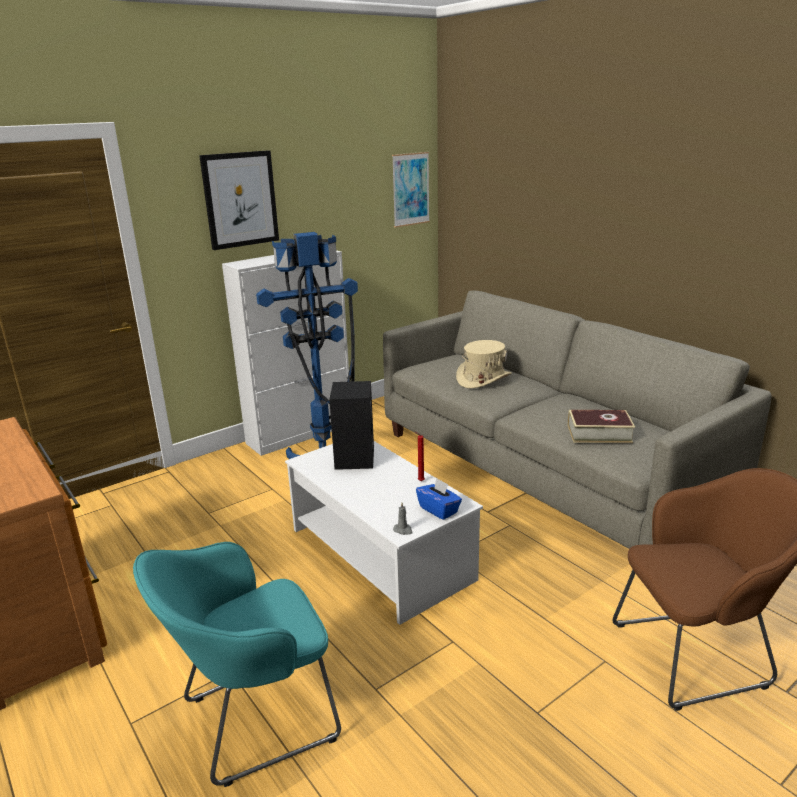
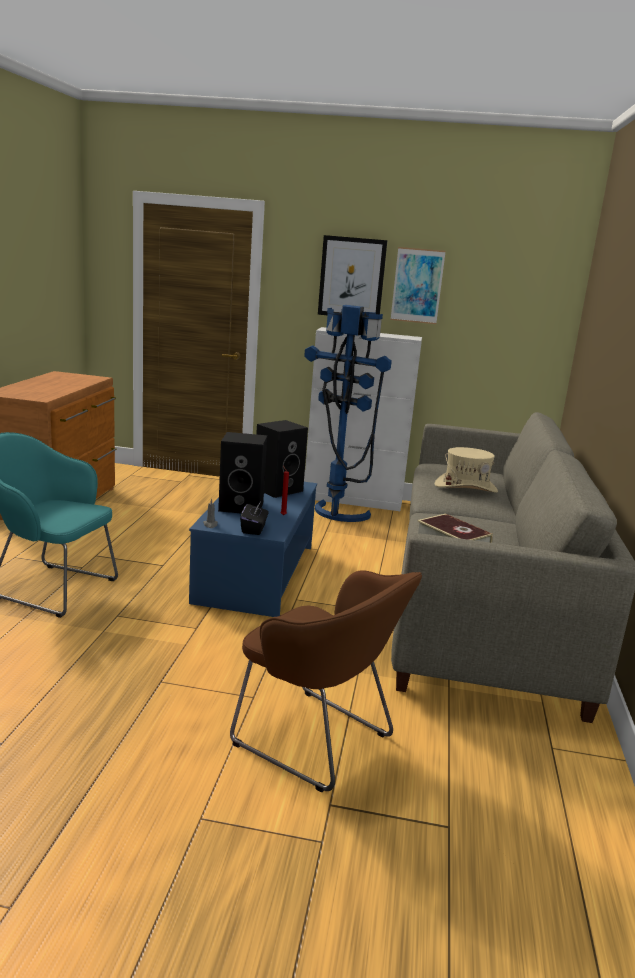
camera: 45 degrees right, 5 degrees down
white coffee table [285,441,483,625] -> blue coffee table [189,482,317,617]
picture [392,152,430,228] -> picture moved to [390,247,446,324]
blue tissue box [416,477,462,520] -> black tissue box [240,503,269,535]
none -> black speaker [218,432,267,513]

